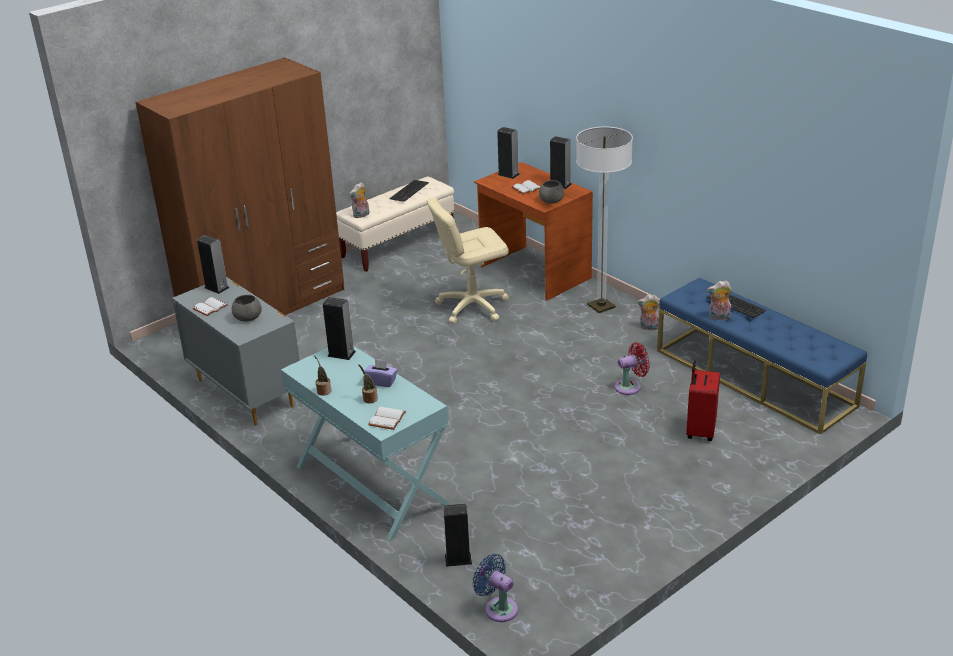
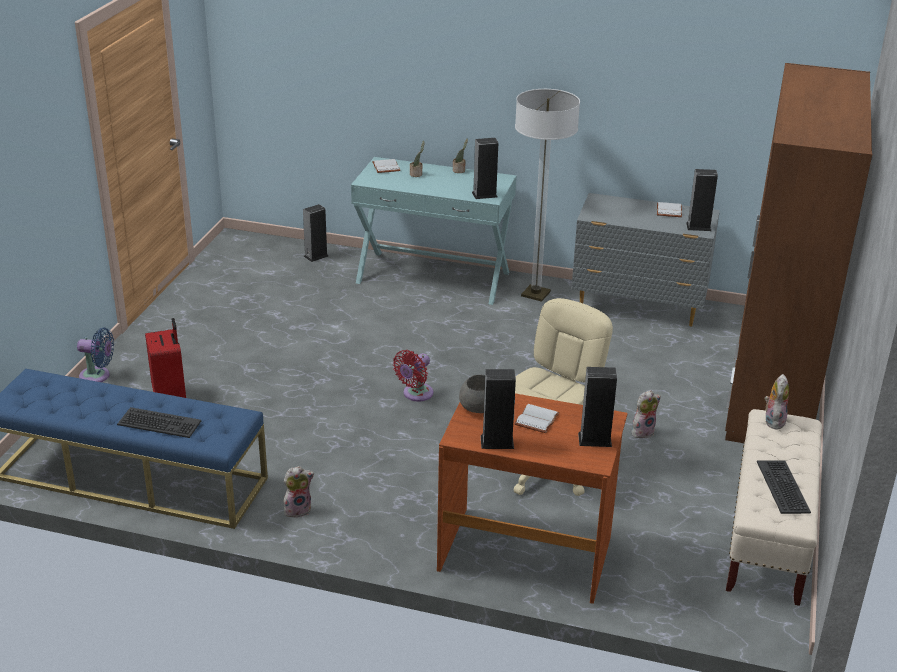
camera: 145 degrees right, 0 degrees up
grey bowl [232,295,262,322] -> none
purple tissue box [363,360,398,387] -> none
blue fan [472,554,518,622] -> blue fan moved to [77,328,114,382]
floor lamp [576,127,633,313] -> floor lamp moved to [515,89,580,302]
red fan [615,342,650,395] -> red fan moved to [393,350,433,401]
plush toy [707,281,732,320] -> plush toy moved to [632,390,661,438]

